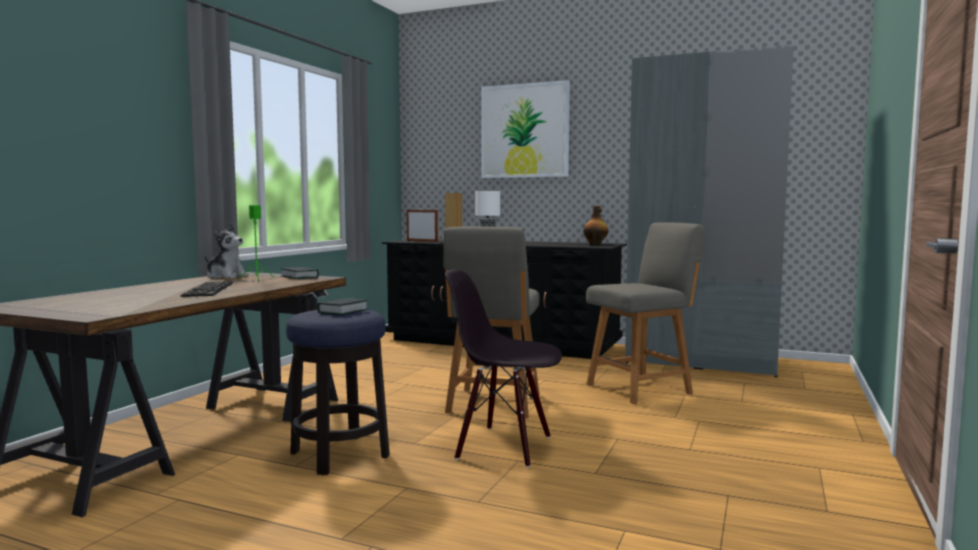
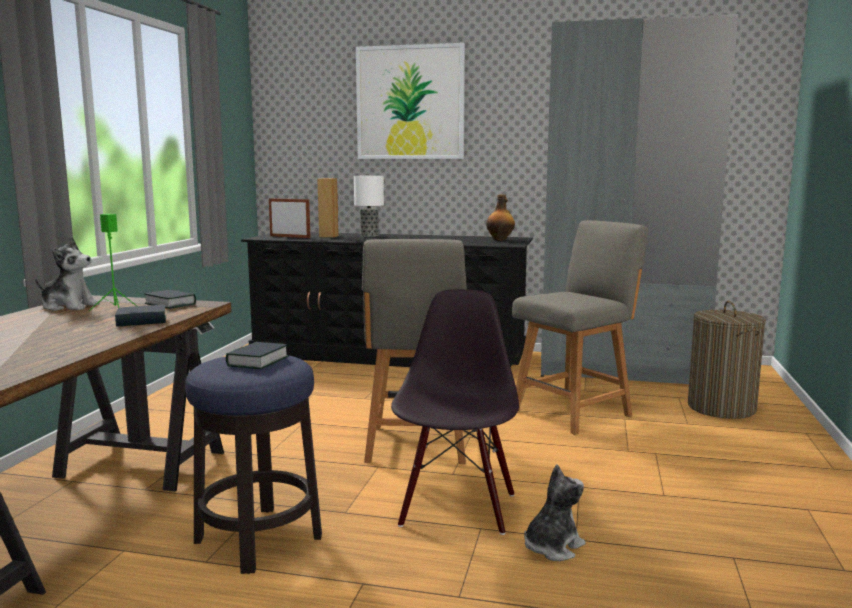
camera: 10 degrees left, 5 degrees up
keyboard [180,281,233,297] -> none
black chair [445,269,562,468] -> black chair turned 90 degrees clockwise [391,289,519,535]
none -> book [115,305,166,327]
none -> plush toy [524,465,586,561]
none -> laundry basket [688,301,766,419]

